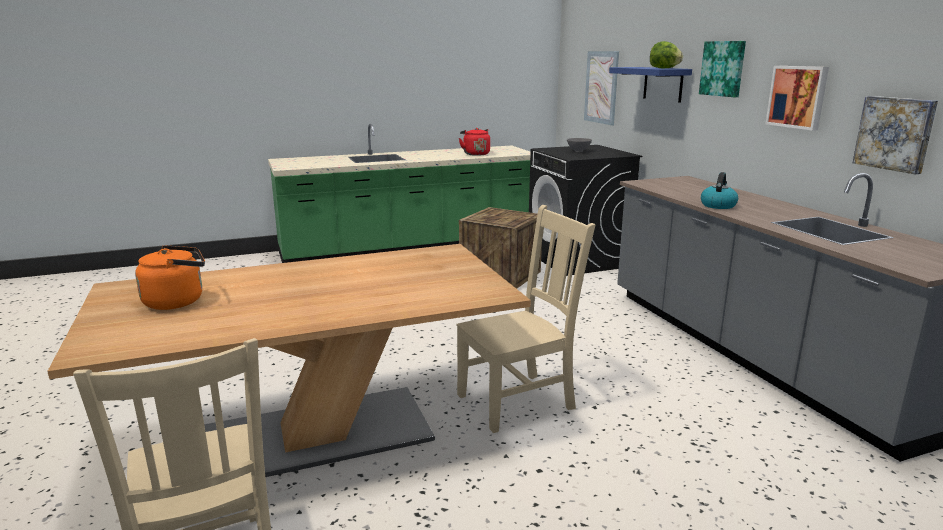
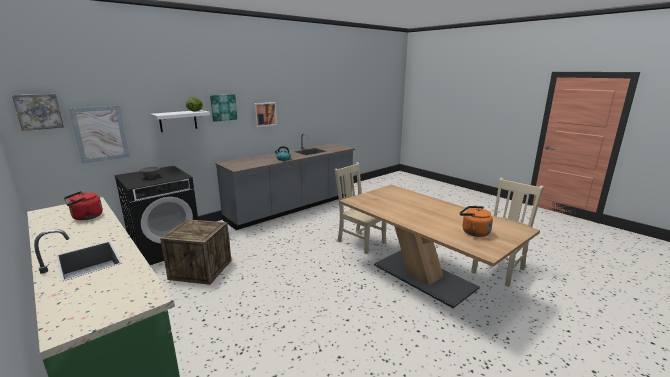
camera: 110 degrees left, 0 degrees up
blue shelf [609,67,692,103] -> white shelf [150,110,210,132]
picture [853,96,938,174] -> picture moved to [12,94,64,131]

